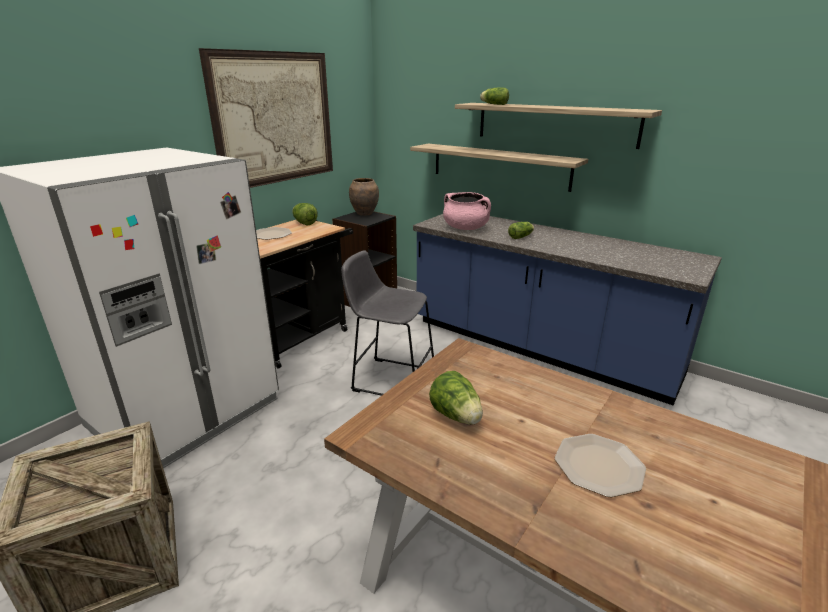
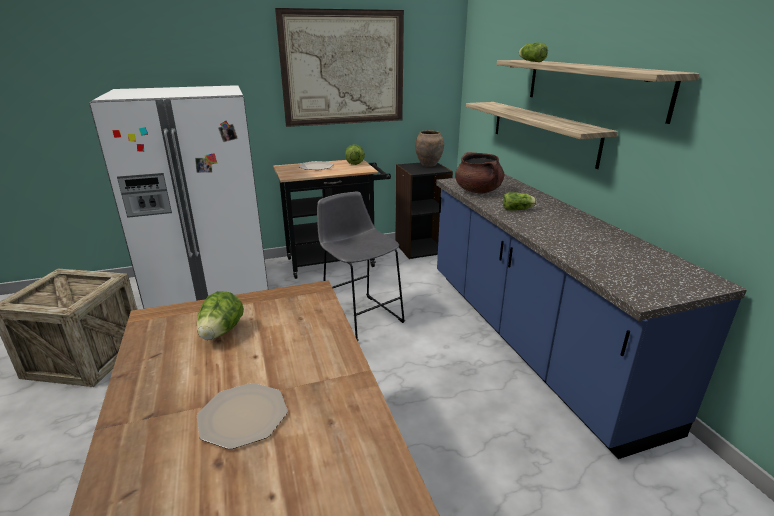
camera: 35 degrees right, 0 degrees up
pink cooking pot [443,192,491,230] -> brown cooking pot [455,152,504,194]

